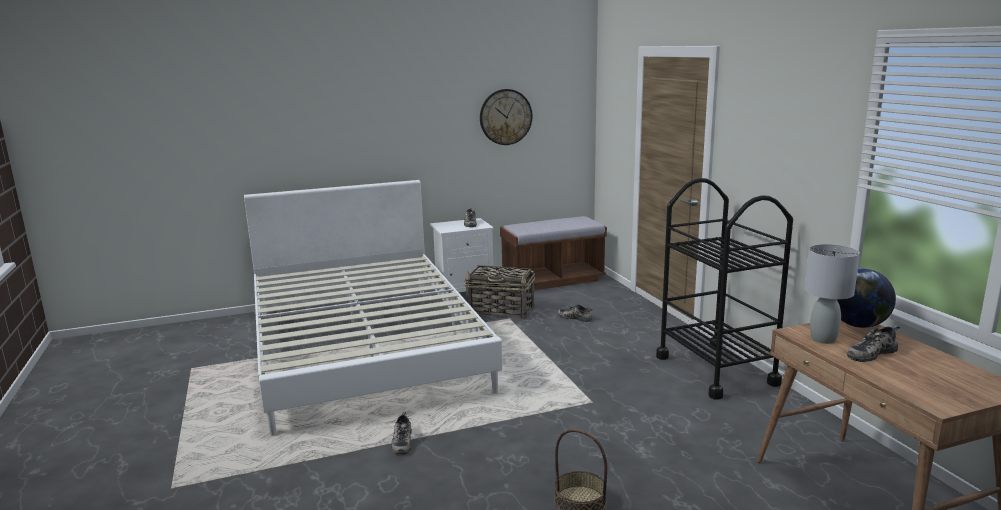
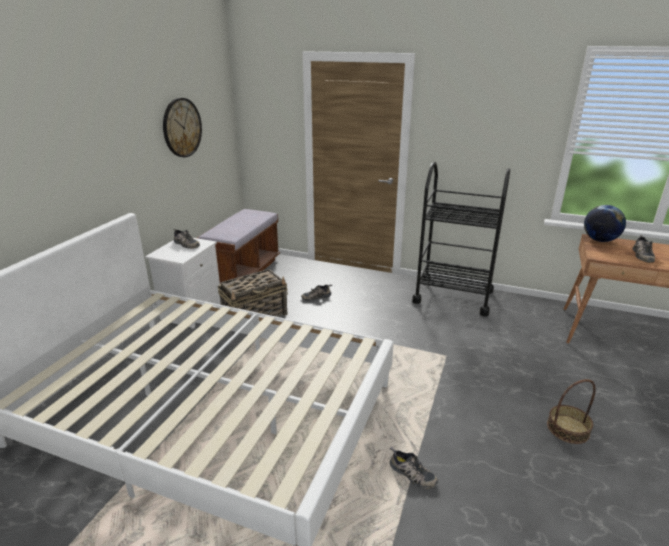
camera: 50 degrees left, 10 degrees up
grey table lamp [804,244,860,344] -> none

